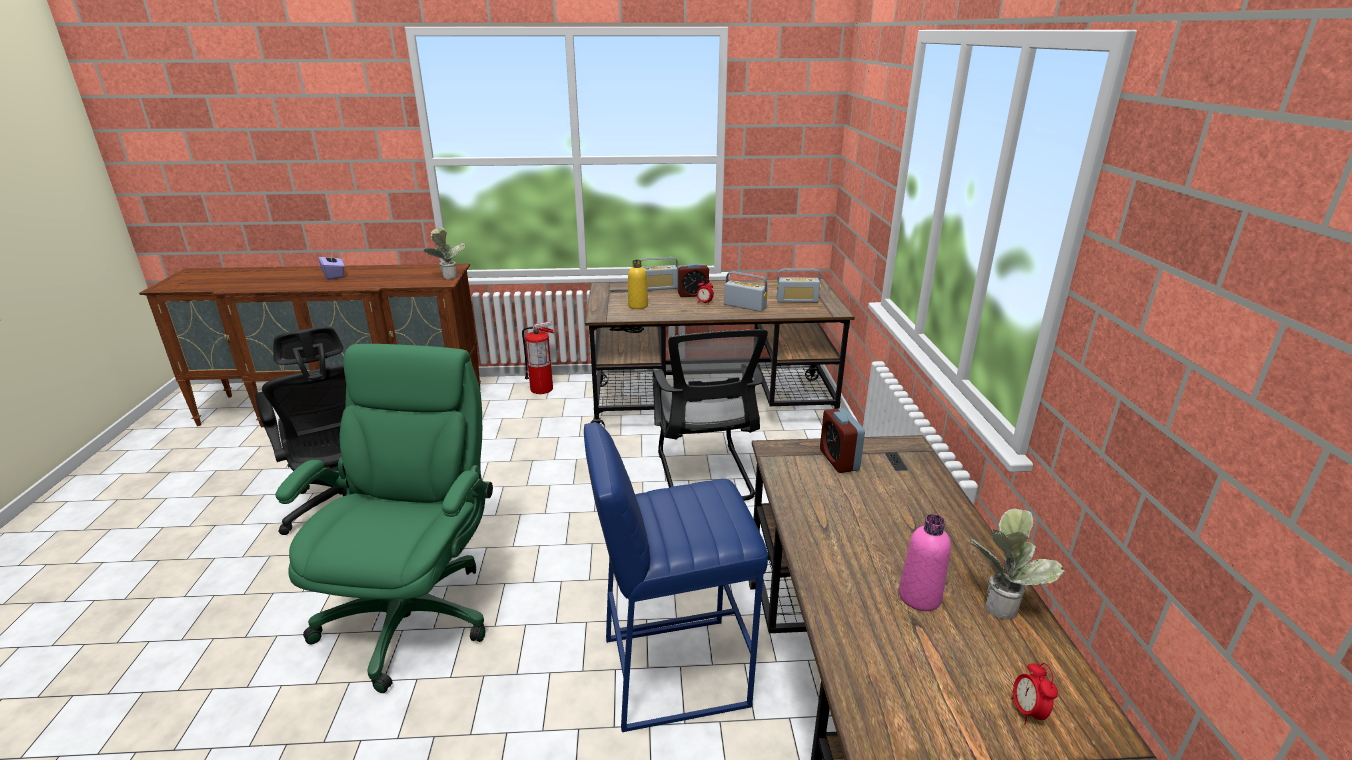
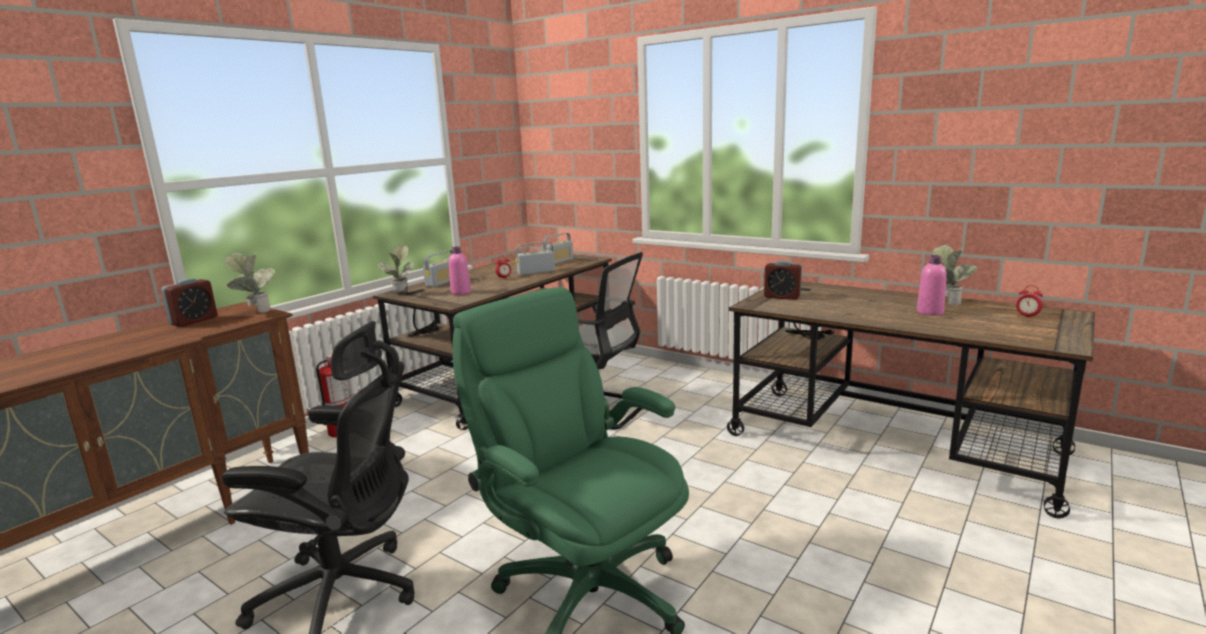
camera: 50 degrees left, 10 degrees down
purple tissue box [318,251,344,280] -> none
blue stool [584,422,768,732] -> none
yellow bottle [628,260,648,309] -> pink bottle [449,247,471,295]
alarm clock [678,263,709,297] -> alarm clock moved to [161,278,217,327]
none -> potted plant [378,244,414,293]

